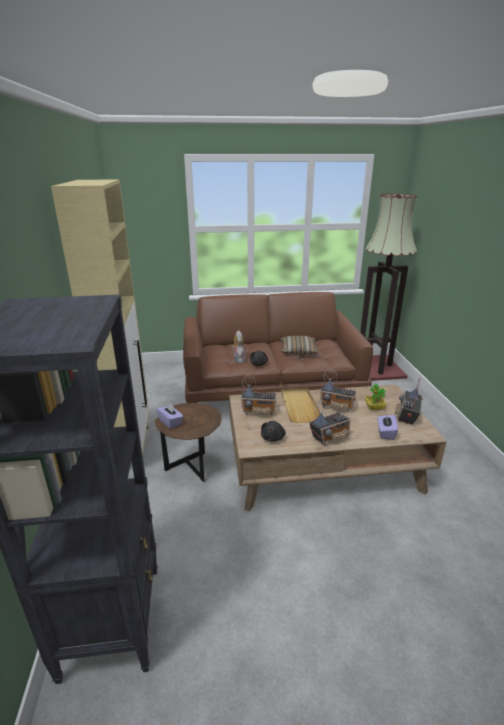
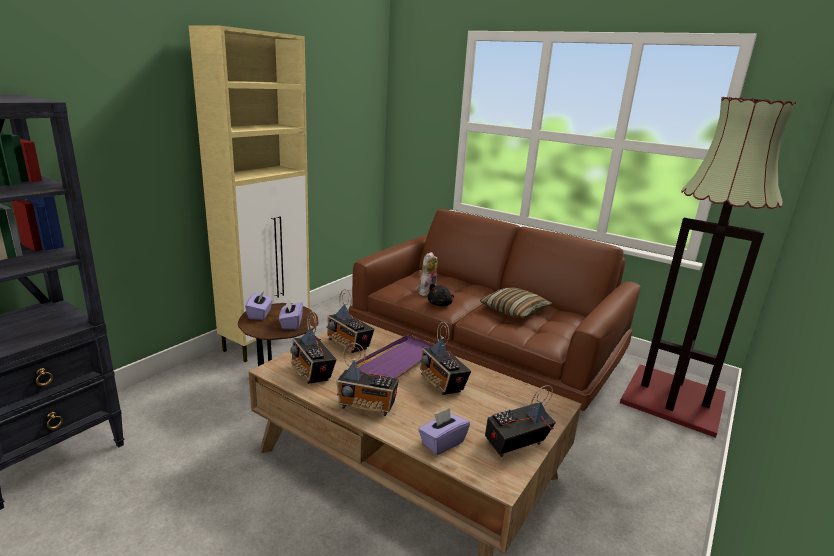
camera: 40 degrees right, 5 degrees down
black plush toy [261,421,286,442] -> radio [290,311,337,384]
beige tray [281,388,320,423] -> purple tray [355,334,435,379]
potted plant [365,384,386,410] -> none
none -> purple tissue box [279,300,303,329]

